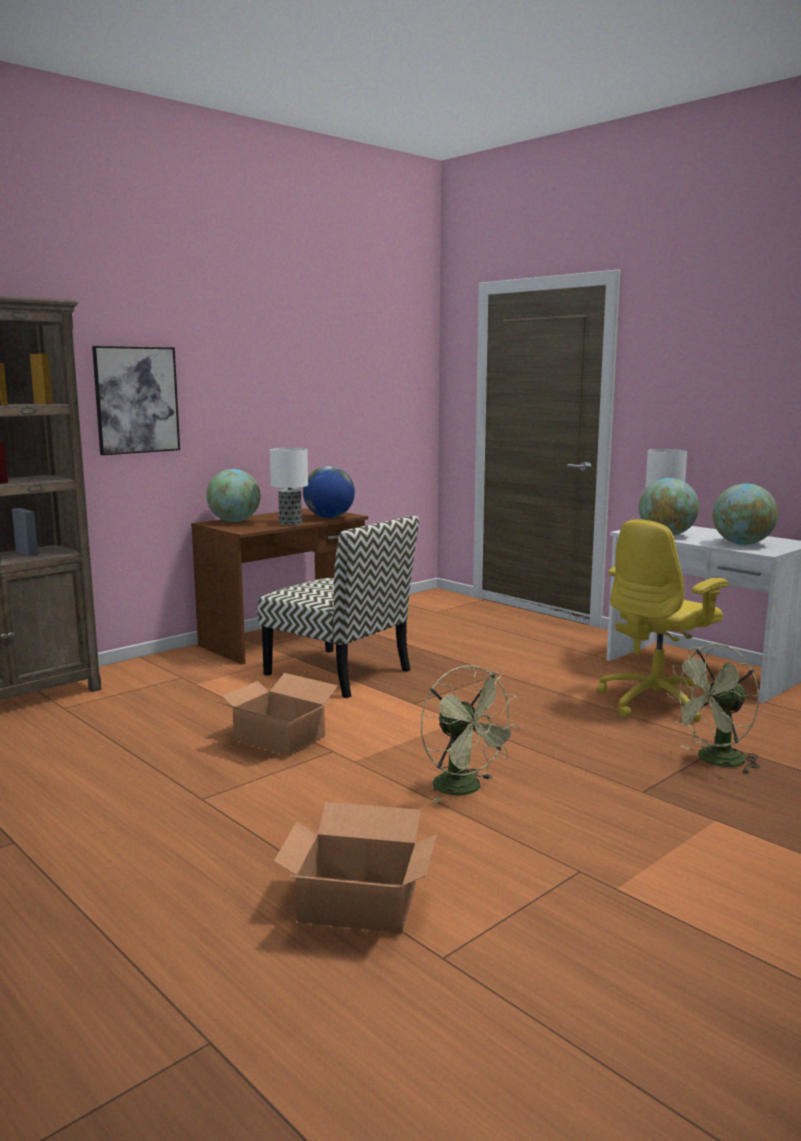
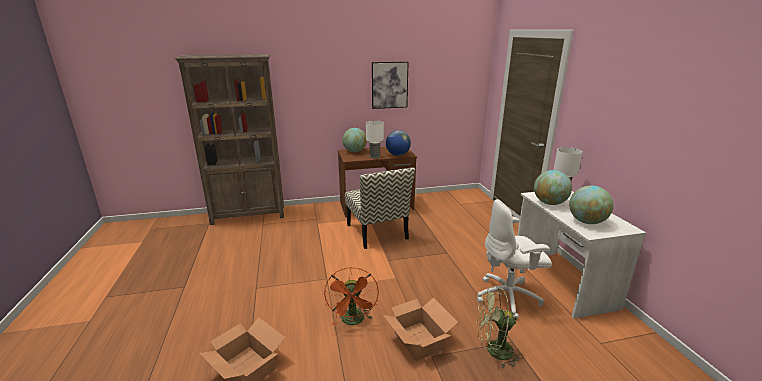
camera: 30 degrees right, 10 degrees up
picture [92,346,180,455] -> picture moved to [372,62,409,109]
cardboard box [215,673,338,756] -> cardboard box moved to [383,298,458,361]
green fan [421,665,520,803] -> orange fan [324,267,379,325]
yellow office chair [597,519,729,723] -> white office chair [477,199,552,319]

